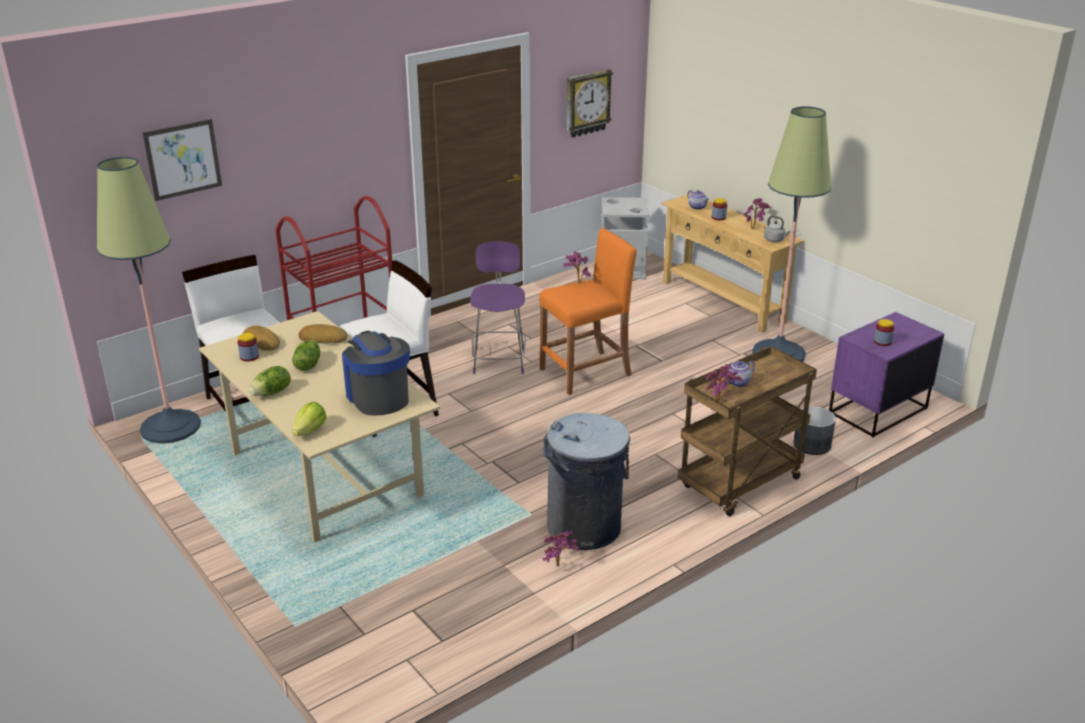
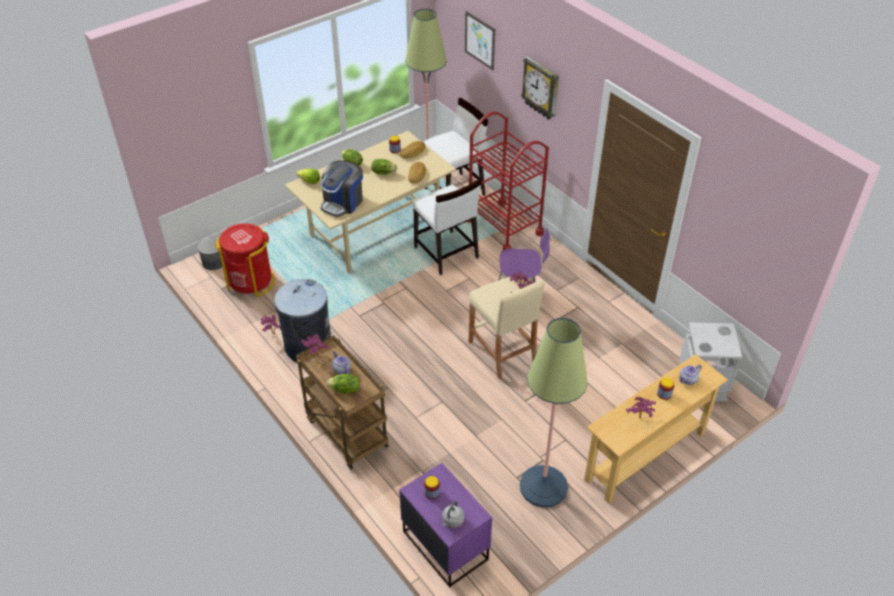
camera: 90 degrees right, 15 degrees up
coffee machine [342,331,410,415] -> coffee machine turned 150 degrees clockwise [320,160,363,217]
orange stool [539,228,637,395] -> beige stool [469,278,545,380]
wall clock [567,69,613,138] -> wall clock moved to [521,56,559,120]
grey kettle [764,216,791,242] -> grey kettle moved to [442,501,464,528]
grey planter [794,406,836,455] -> grey planter moved to [198,238,222,270]
none -> red trash can [216,223,275,297]
none -> lettuce [327,374,360,393]

